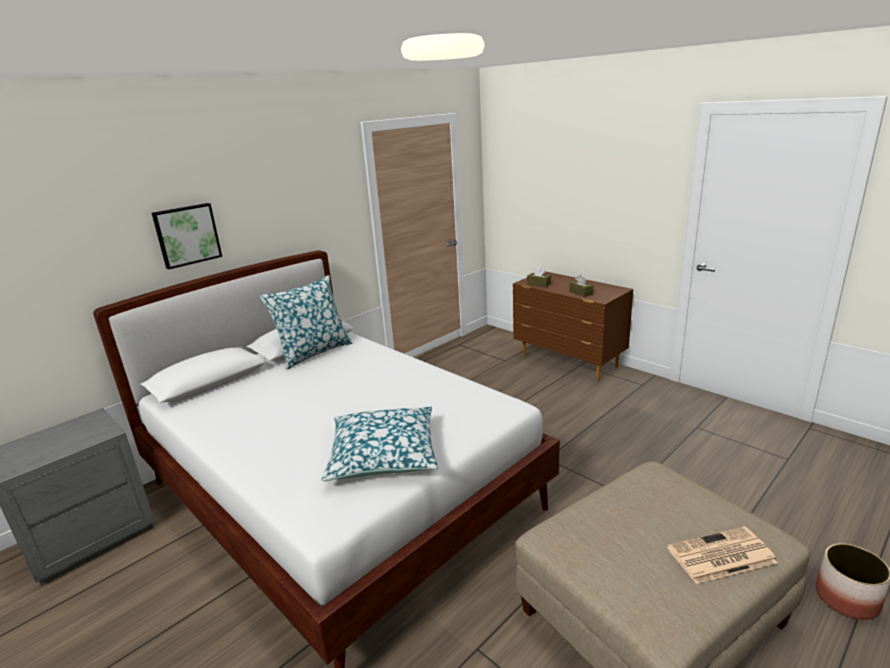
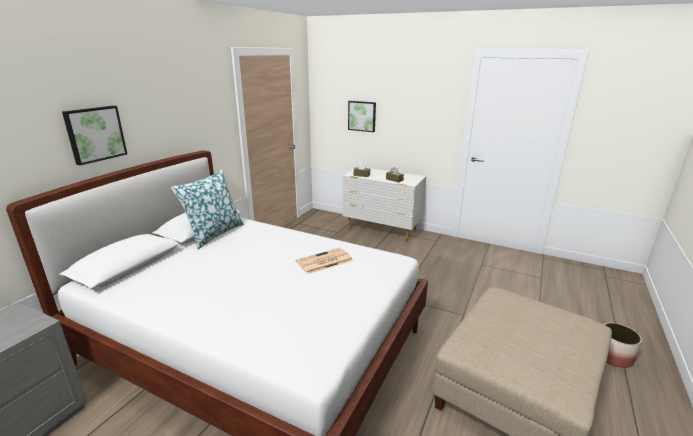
camera: 20 degrees left, 0 degrees up
pillow [322,407,438,481] -> none
brown dresser [513,272,633,381] -> white dresser [343,167,426,241]
newspaper [667,527,778,584] -> newspaper moved to [296,248,353,274]
none -> picture [348,101,376,132]

